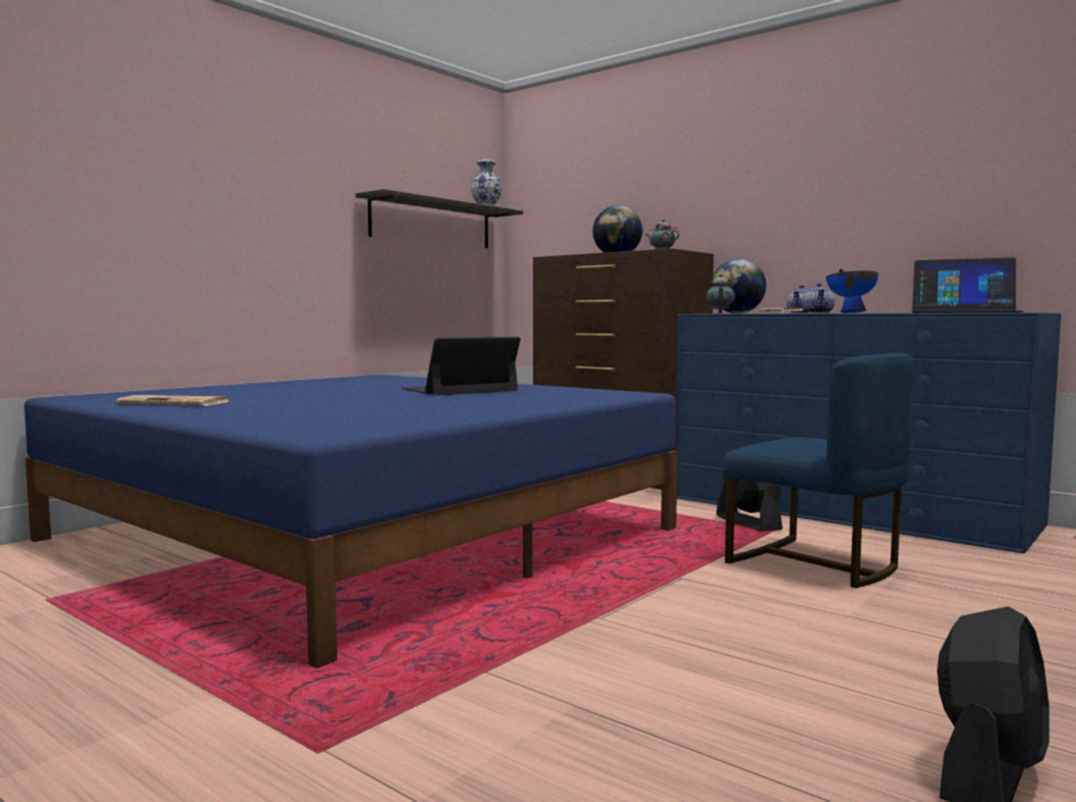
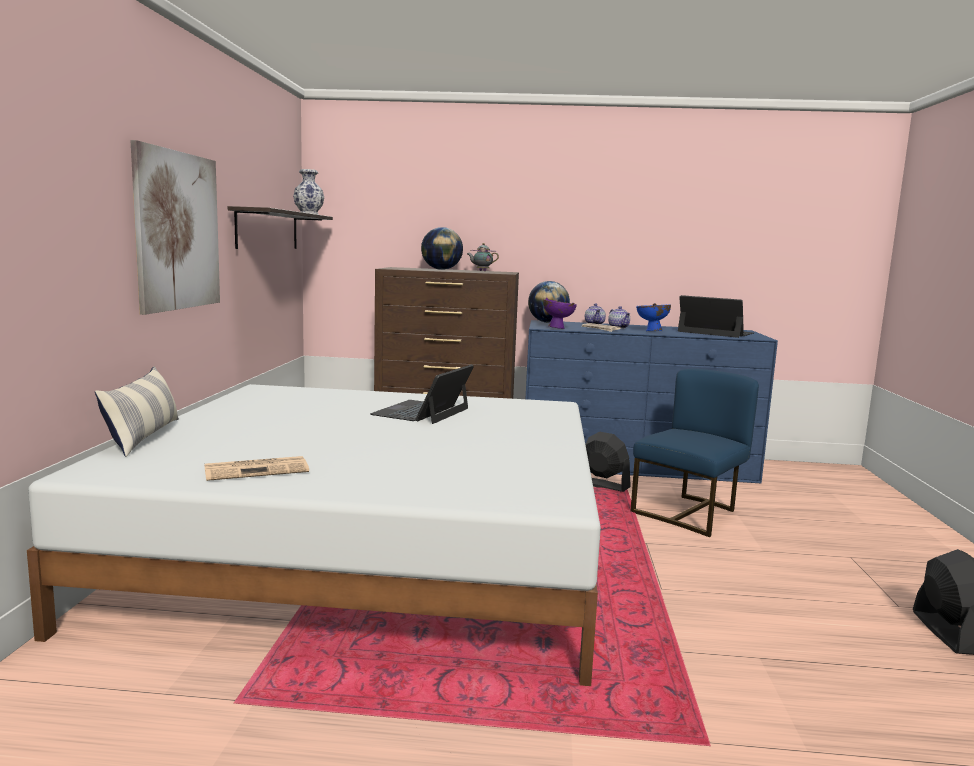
camera: 35 degrees left, 5 degrees up
blue bed [24,375,678,668] -> white bed [27,384,601,686]
teapot [706,274,735,313] -> purple bowl [543,297,577,329]
blue chair [723,353,914,588] -> blue chair turned 60 degrees counterclockwise [631,369,759,537]
laptop [912,258,1023,313] -> laptop turned 135 degrees counterclockwise [678,295,754,338]
none -> pillow [95,366,179,457]
none -> picture [130,140,220,315]

